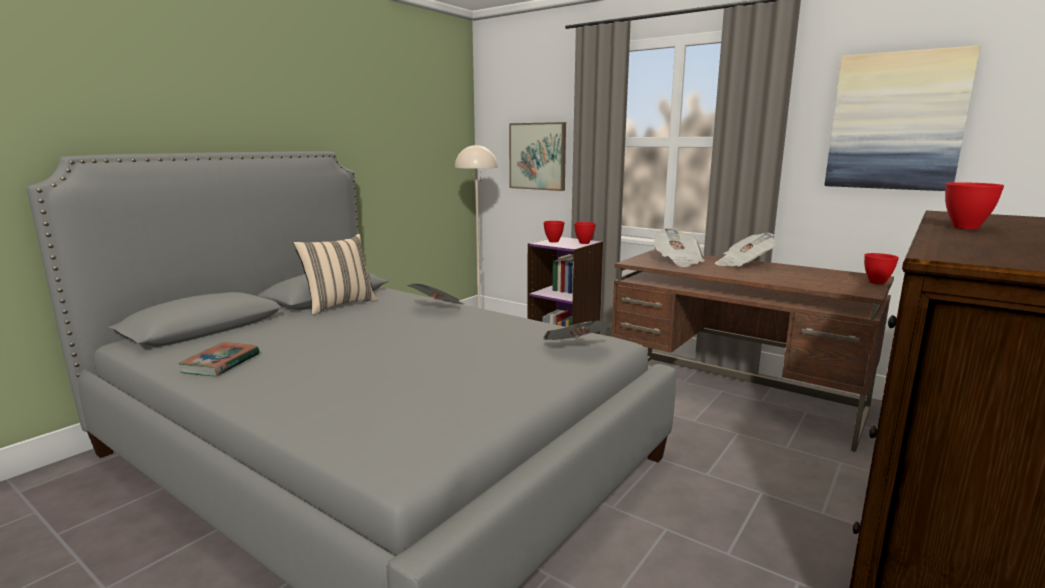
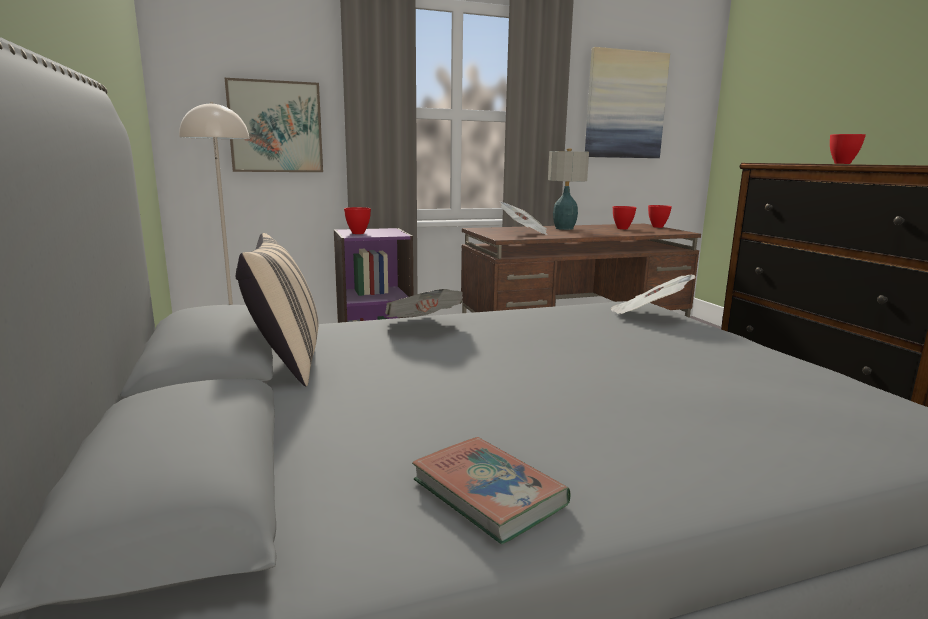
camera: 55 degrees left, 0 degrees up
red bowl [574,222,596,244] -> red bowl moved to [613,206,636,229]
newspaper [715,233,776,267] -> table lamp [548,149,589,230]

